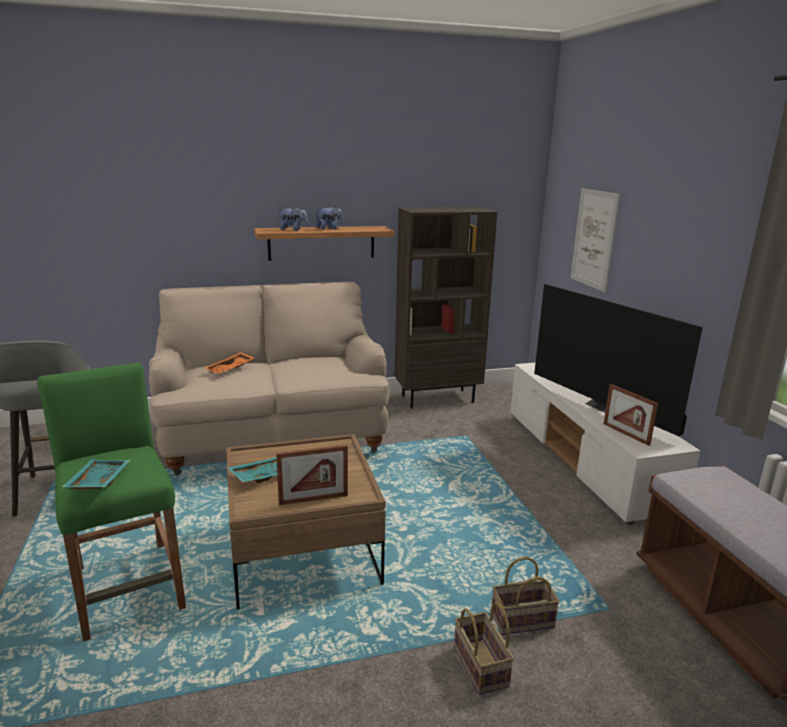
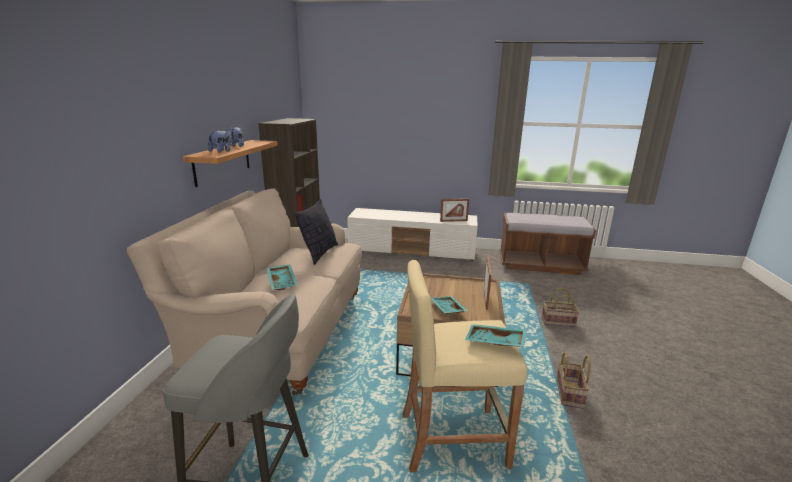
camera: 65 degrees left, 0 degrees up
green stool [37,362,186,642] -> beige stool [402,260,528,472]
orange tray [205,352,254,374] -> turquoise tray [267,264,298,291]
basket [492,557,560,635] -> basket moved to [557,352,591,409]
television [534,284,703,436] -> none
picture [570,188,620,292] -> none
none -> pillow [294,199,338,265]

